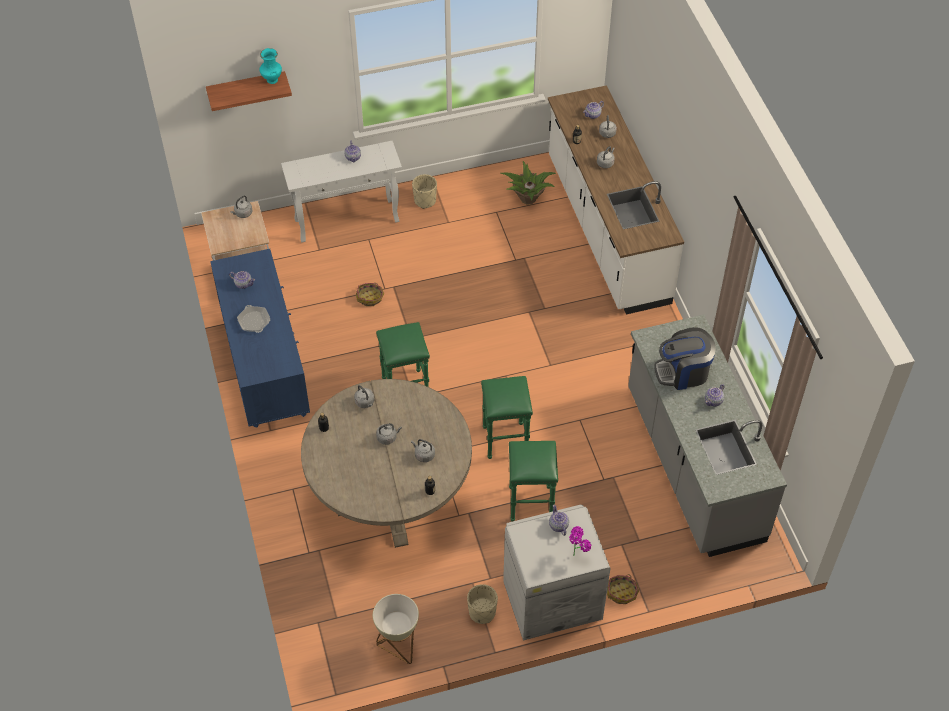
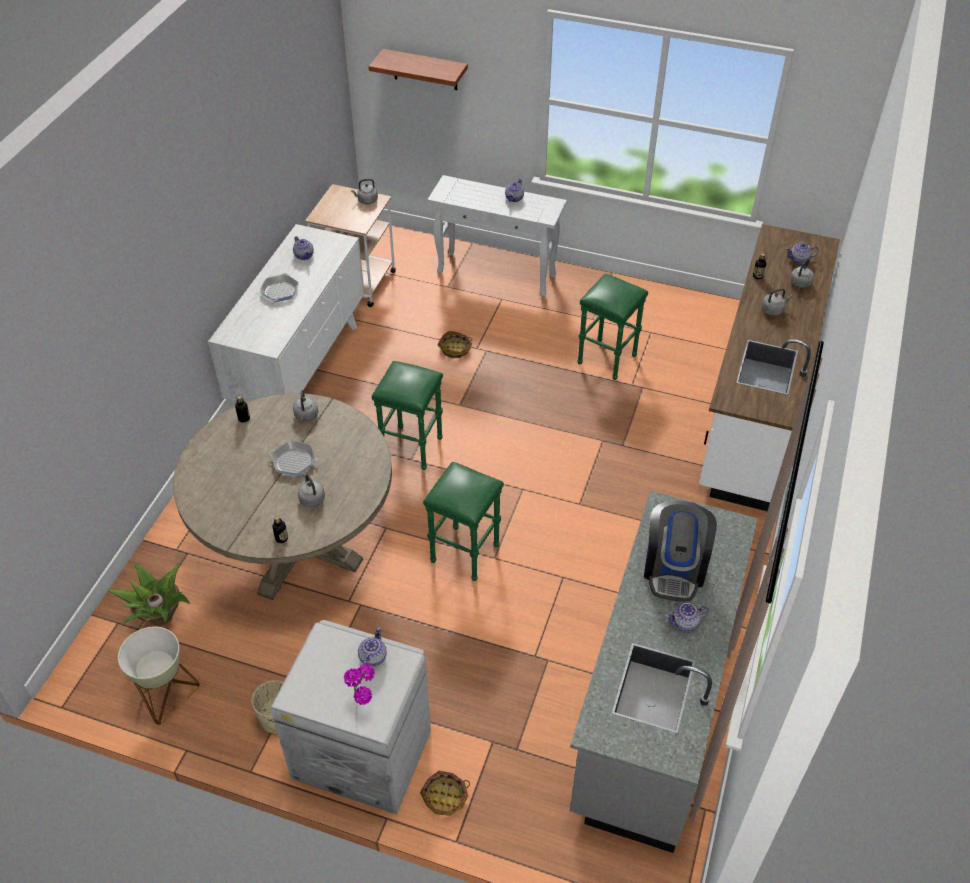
camera: 35 degrees right, 5 degrees down
blue dresser [210,249,310,428] -> white dresser [208,224,365,402]
turquoise vase [259,48,282,84] -> none
grey kettle [376,423,402,445] -> frying pan [269,441,318,476]
beige planter [412,174,437,209] -> none
potted plant [501,161,556,205] -> potted plant moved to [107,562,190,627]
green stool [509,441,558,522] -> green stool moved to [578,274,648,380]
coffee machine [654,327,716,390] -> coffee machine turned 105 degrees counterclockwise [644,501,717,602]

